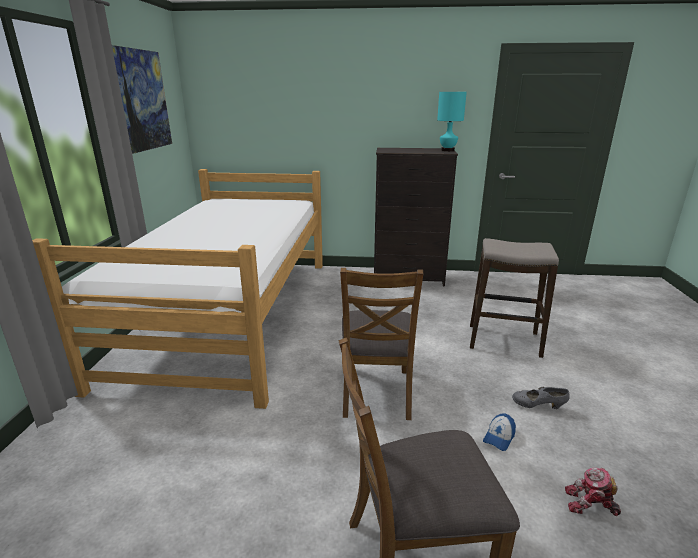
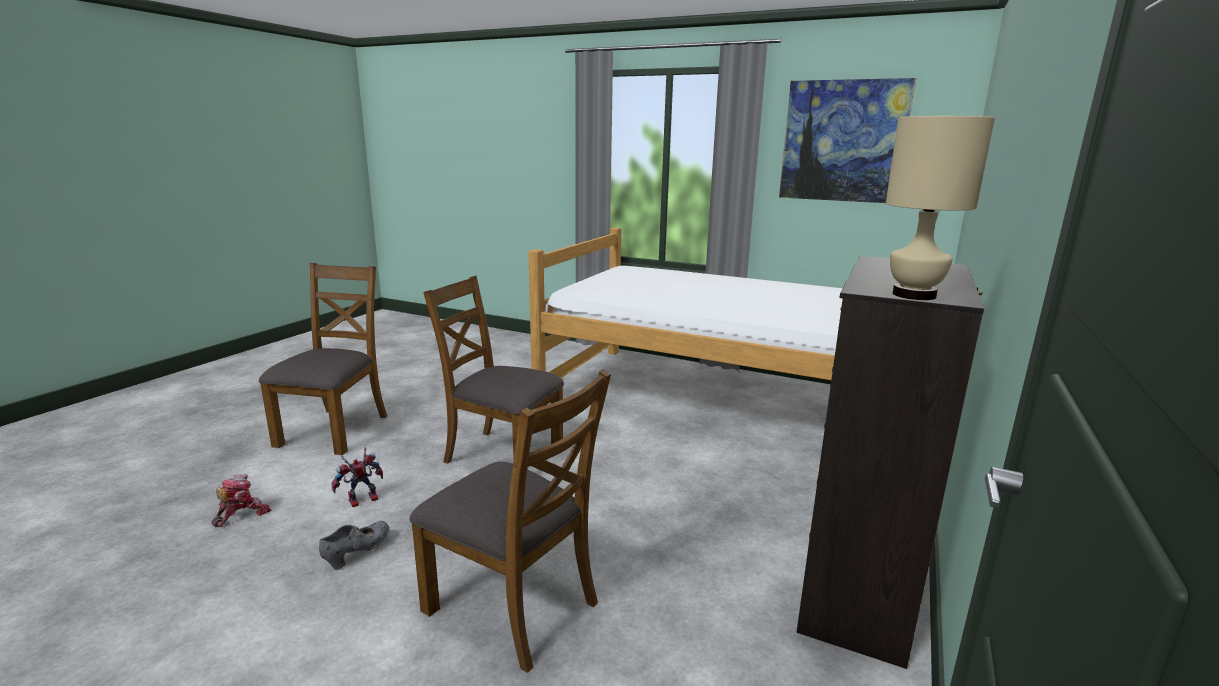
camera: 110 degrees right, 5 degrees down
turquoise table lamp [437,92,467,151] -> beige table lamp [886,116,995,300]
stool [470,238,559,358] -> brown chair [410,369,611,673]
cap [483,413,516,451] -> toy robot [332,447,383,507]

